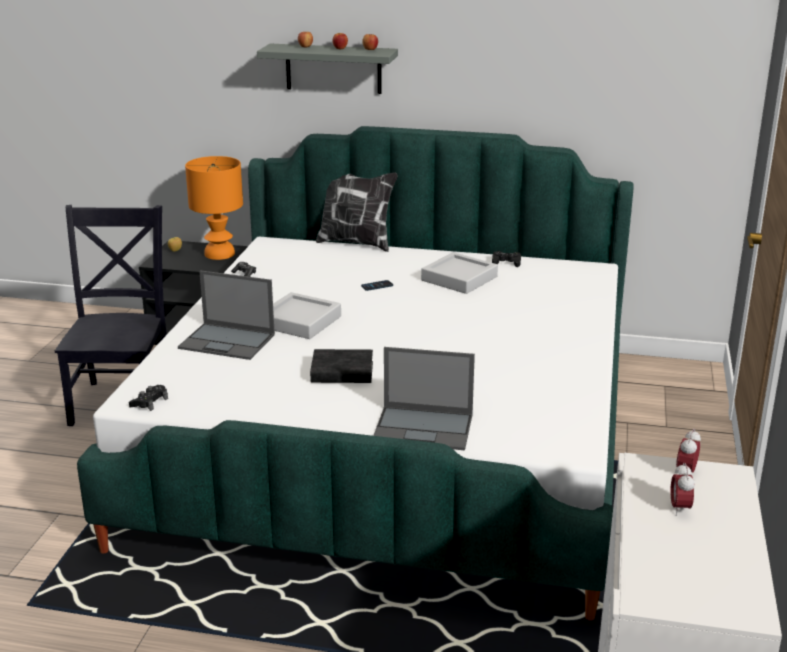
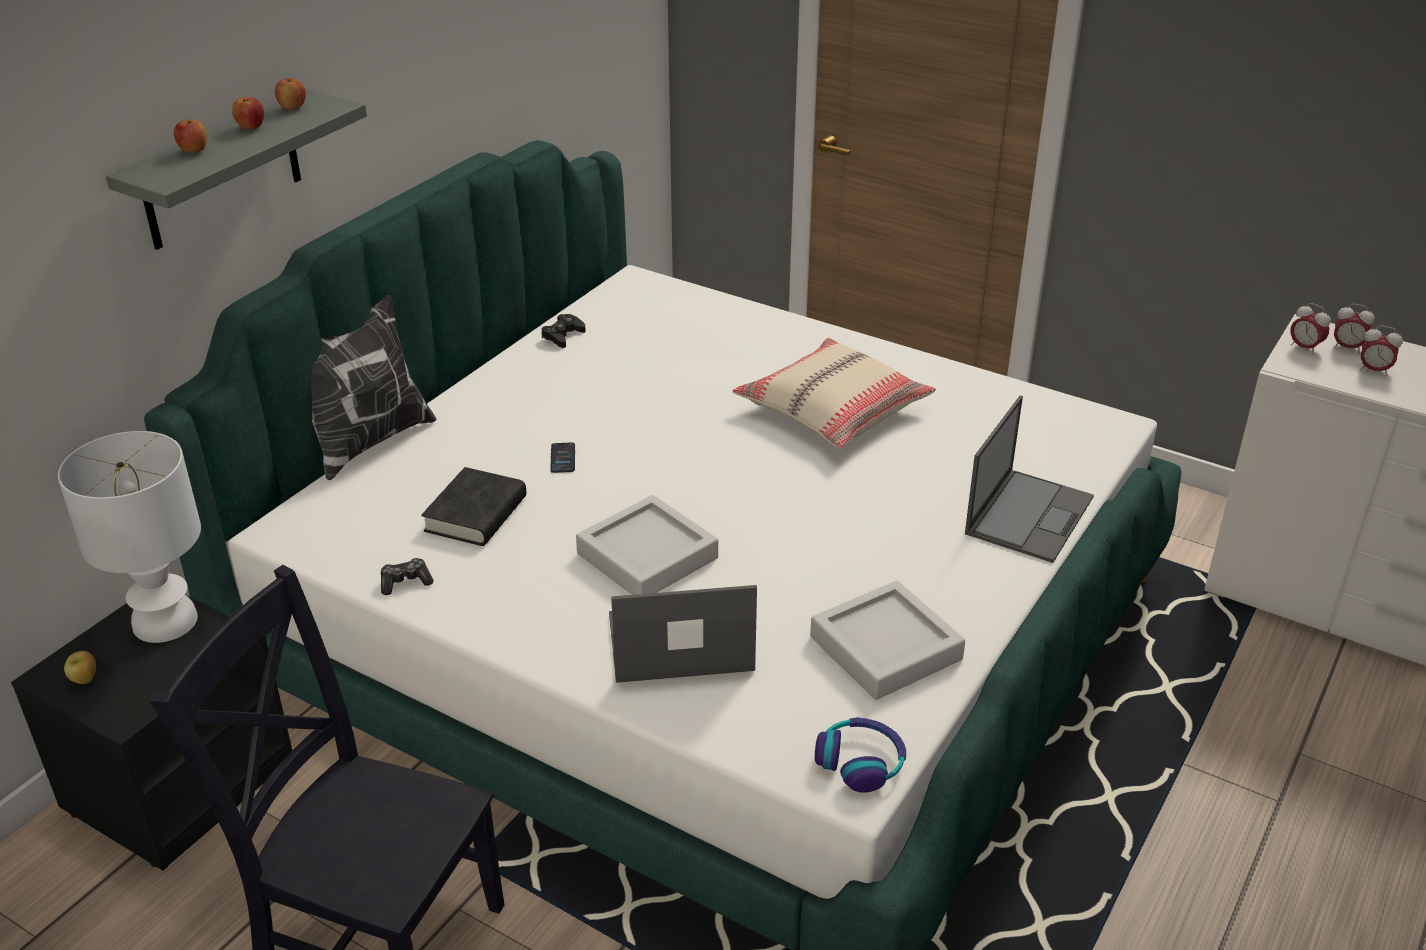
camera: 70 degrees left, 10 degrees up
black game controller [129,385,168,411] -> headphones [815,717,906,793]
laptop [178,270,275,360] -> laptop turned 135 degrees counterclockwise [609,585,757,683]
orange table lamp [185,156,243,260] -> white table lamp [58,431,201,643]
black book [310,349,373,383] -> black book moved to [422,467,526,546]
grey tray [421,252,498,294] -> grey tray moved to [810,580,965,700]
none -> beige pillow [732,338,936,449]
none -> alarm clock [1333,304,1375,353]

